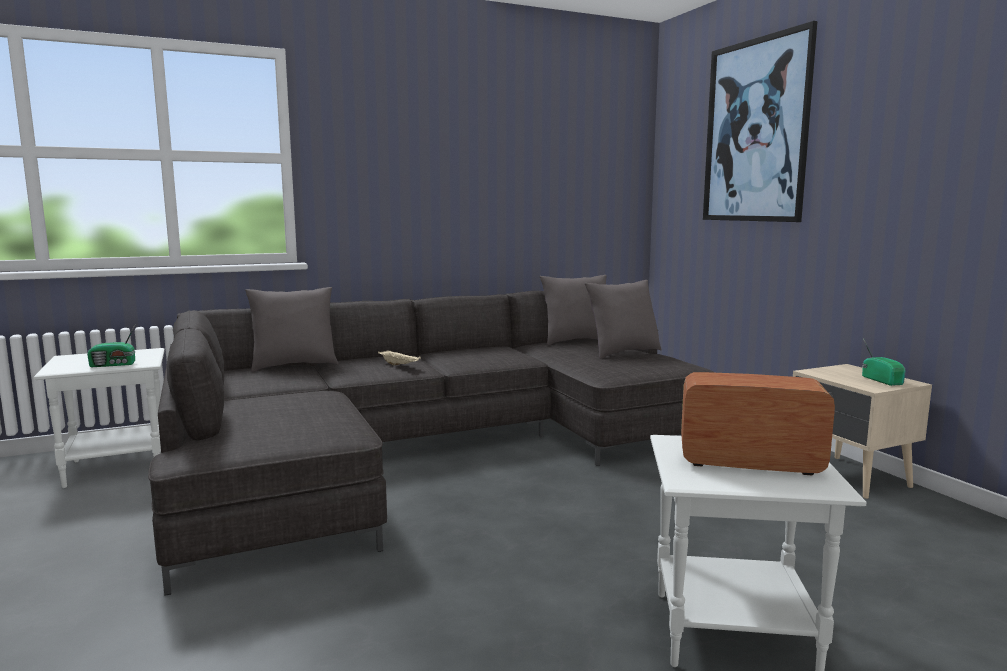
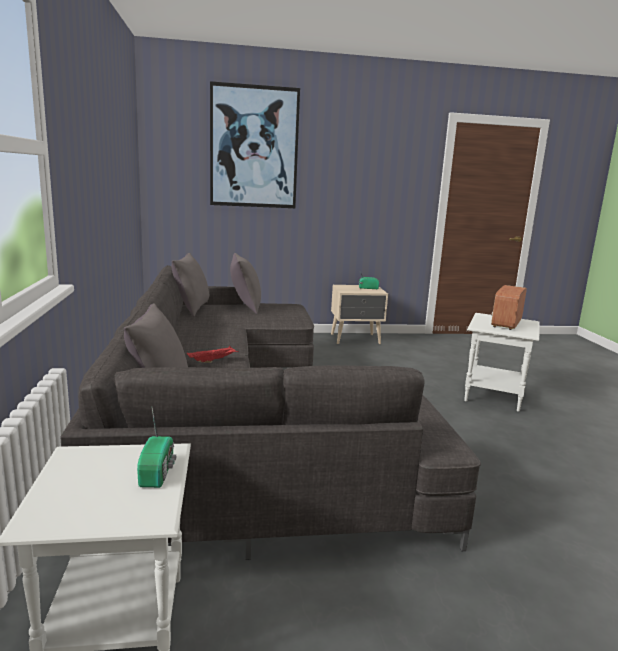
camera: 75 degrees left, 5 degrees up
beige tray [378,350,421,366] -> red tray [187,346,238,363]

